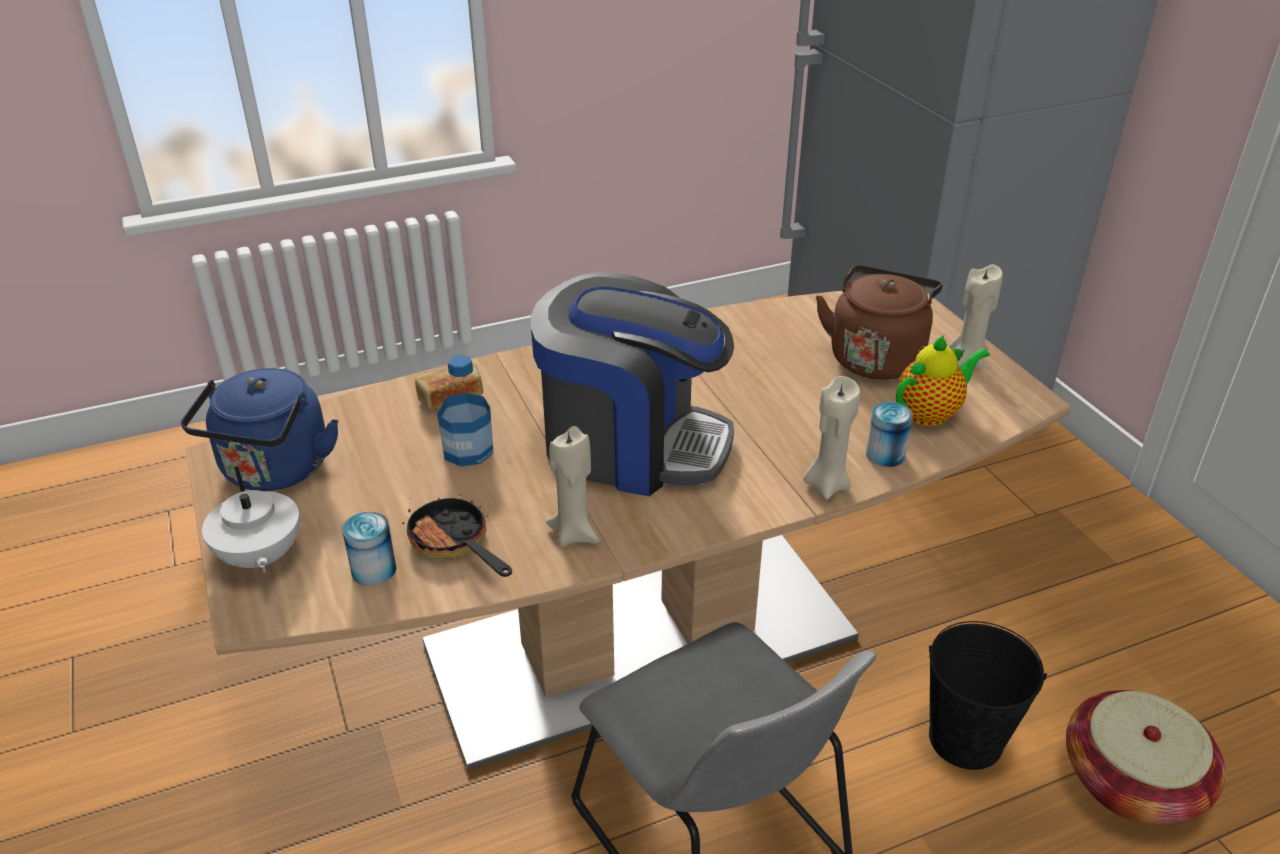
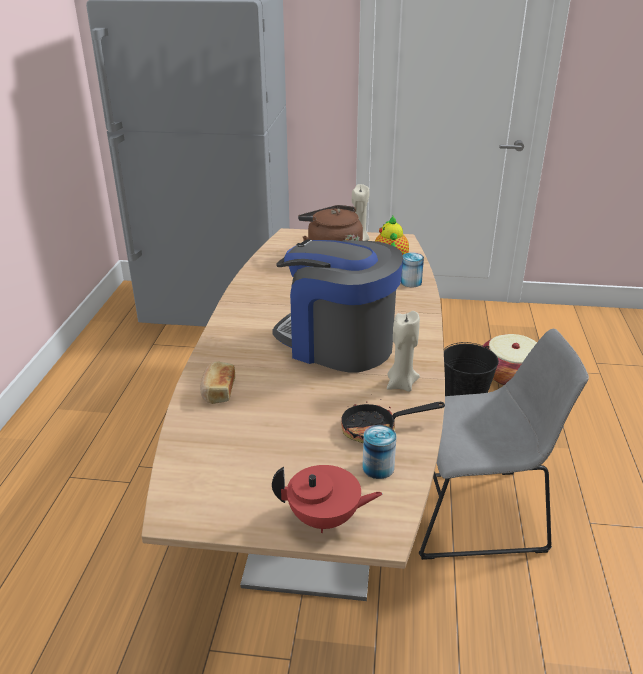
camera: 60 degrees left, 5 degrees down
blue kettle [181,368,339,491] -> none
white teapot [202,466,300,573] -> red teapot [272,465,383,533]
bottle [437,355,494,467] -> none
coffee machine [531,272,734,496] -> coffee machine turned 105 degrees counterclockwise [272,239,403,373]
beige candle [804,376,860,500] -> none

